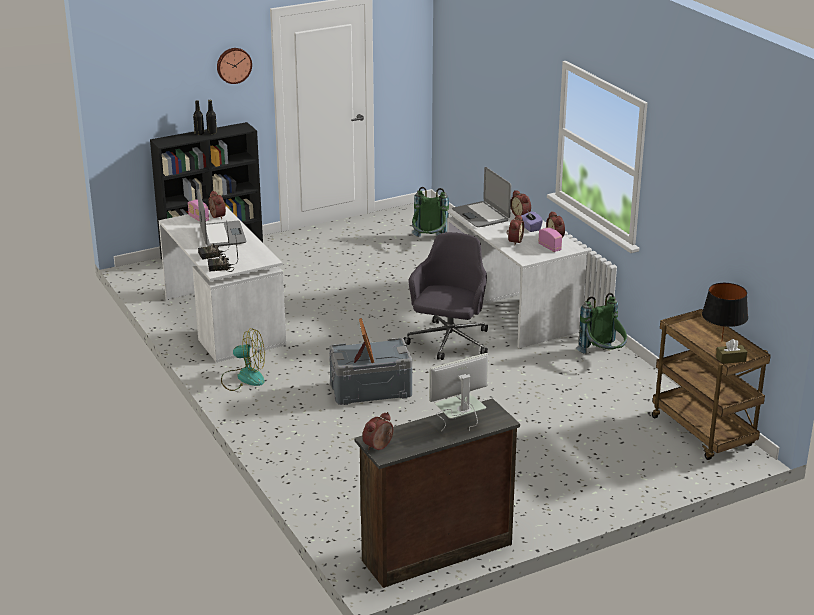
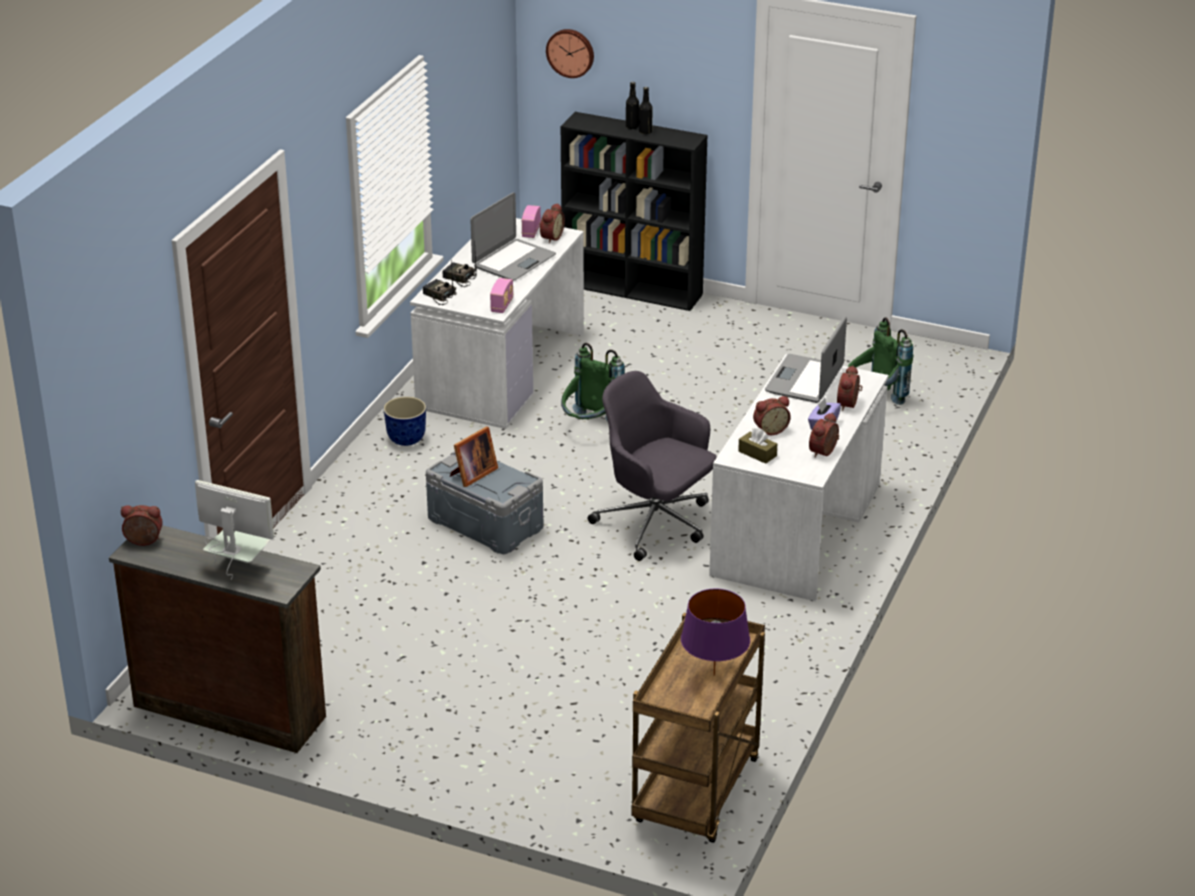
camera: 50 degrees right, 5 degrees up
wall clock [217,48,252,84] -> wall clock moved to [546,29,594,78]
fan [221,328,265,391] -> planter [383,396,426,446]
grey office chair [404,232,488,360] -> grey office chair turned 120 degrees counterclockwise [588,371,717,561]
radio [538,227,562,252] -> radio moved to [490,278,514,313]
green backpack [576,293,627,354] -> green backpack moved to [561,343,625,421]
black table lamp [702,283,748,340] -> purple table lamp [681,589,750,676]
brown tissue box [716,339,747,364] -> brown tissue box moved to [738,428,777,464]

